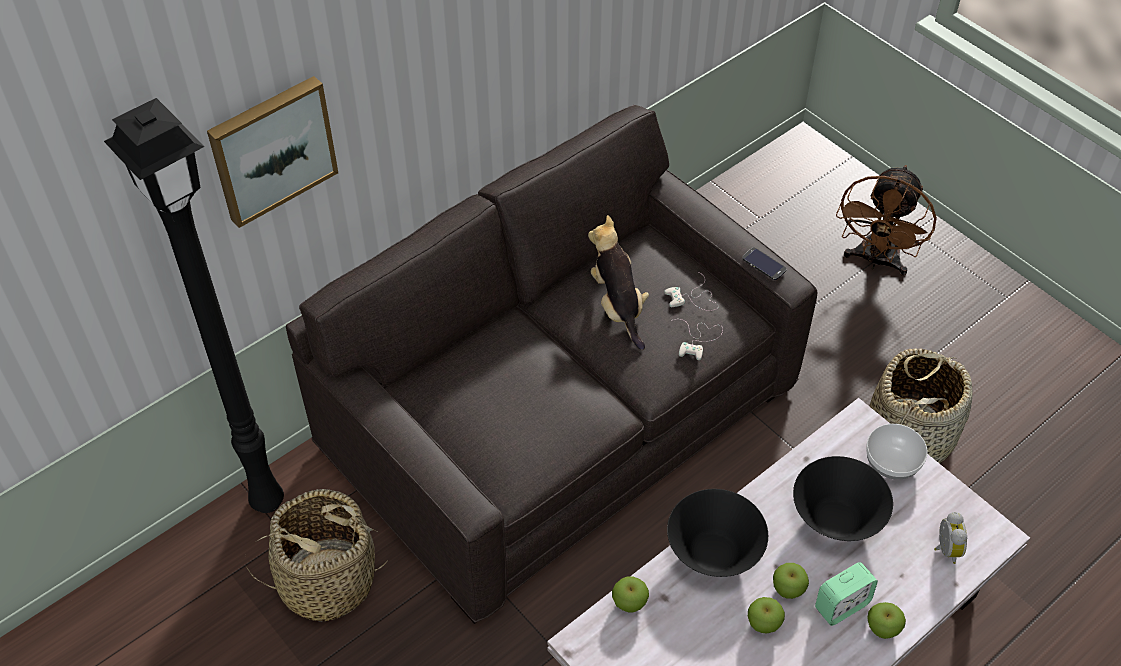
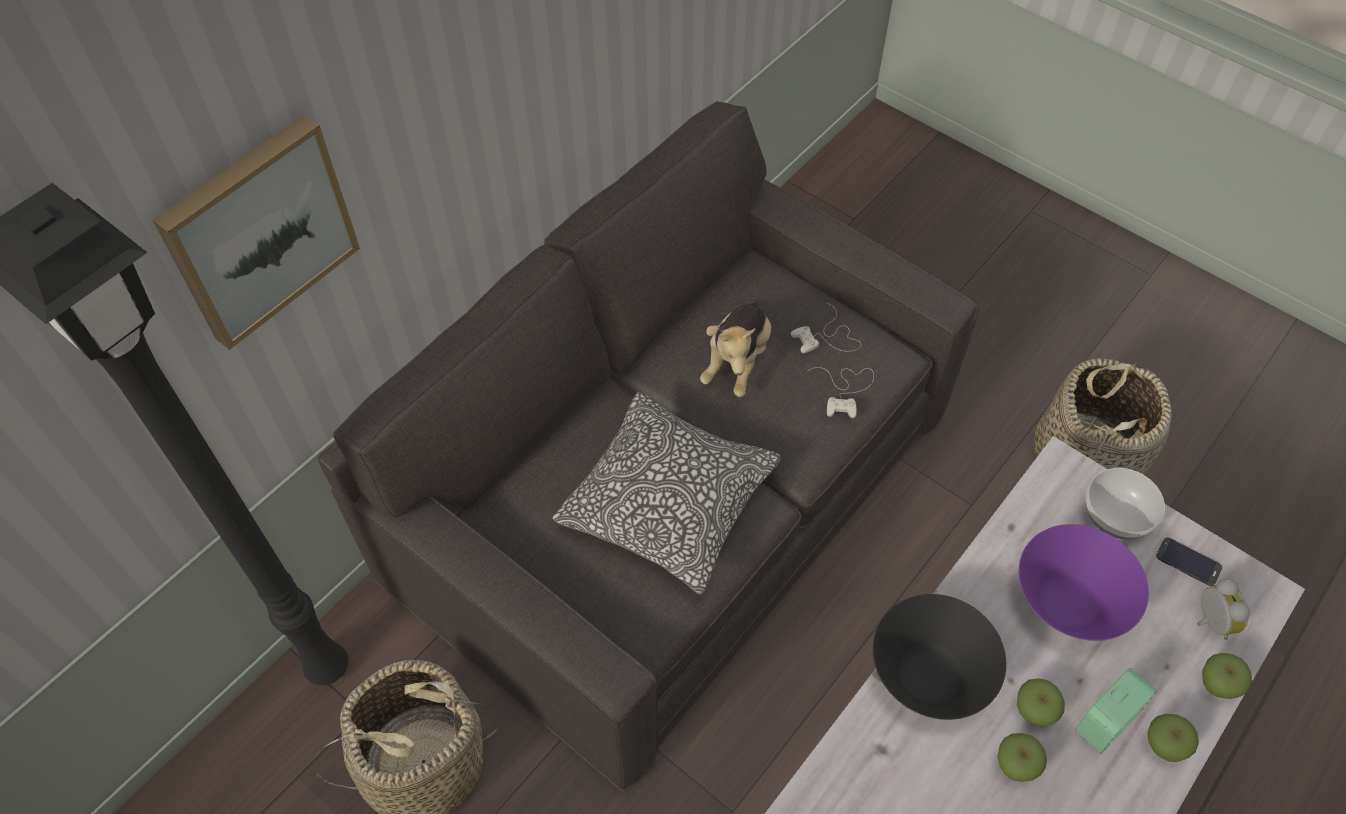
camera: 10 degrees left, 5 degrees up
plush toy [588,215,649,350] -> plush toy turned 135 degrees counterclockwise [700,300,771,397]
apple [612,577,649,612] -> apple moved to [1202,653,1252,699]
phone [742,248,786,280] -> phone moved to [1156,537,1222,586]
black bowl [793,456,893,541] -> purple bowl [1019,524,1149,641]
brown fan [836,165,937,276] -> none
none -> pillow [552,392,781,595]

